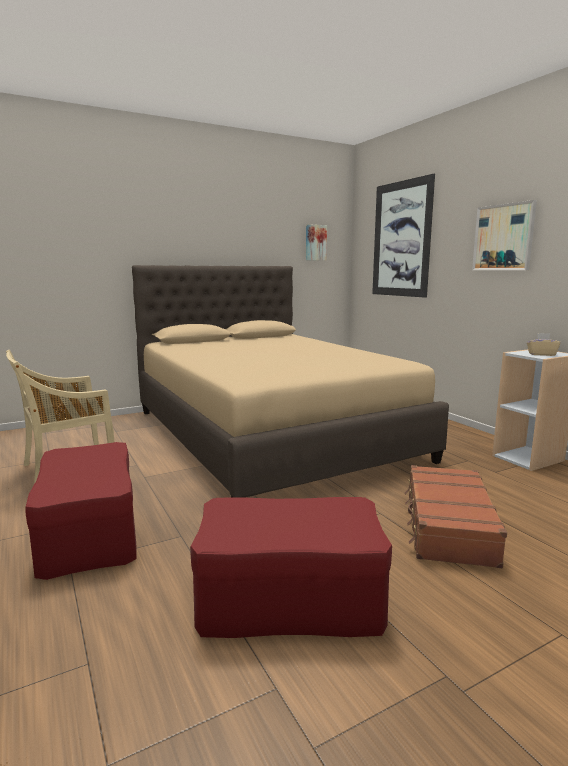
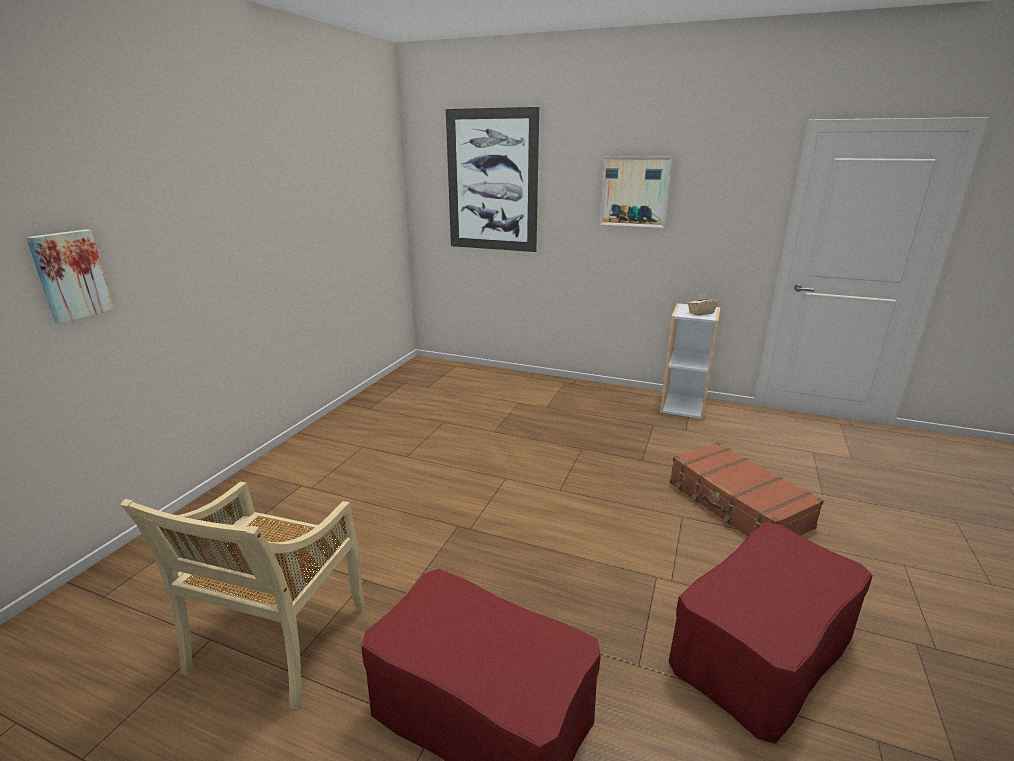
camera: 40 degrees left, 10 degrees up
beige bed [132,265,449,498] -> none
picture [306,224,327,261] -> picture moved to [26,229,114,324]

